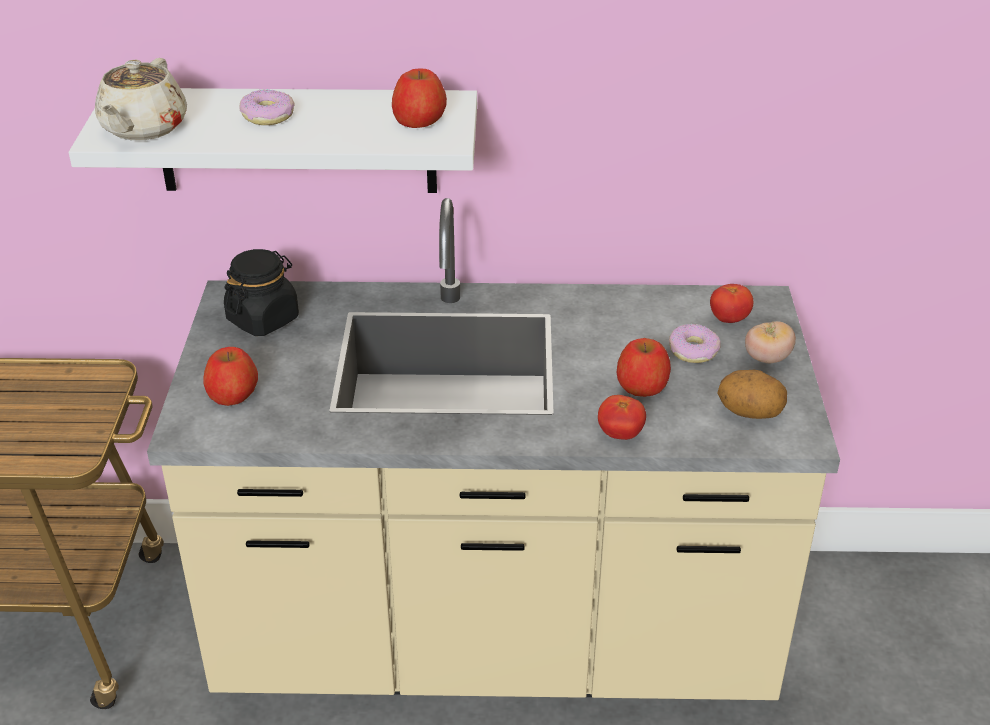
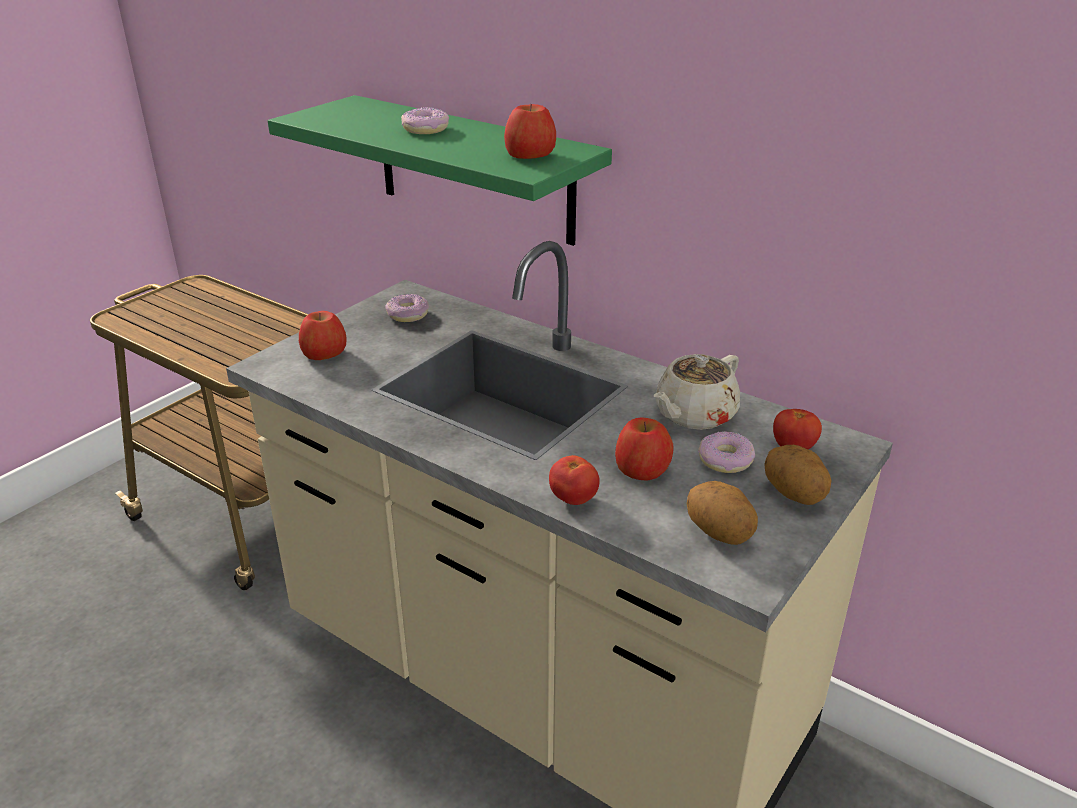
camera: 35 degrees right, 5 degrees down
white shelf [69,88,477,193] -> green shelf [268,95,612,246]
beige teapot [95,58,187,140] -> beige teapot moved to [653,354,740,430]
black jar [224,249,299,336] -> donut [385,294,429,322]
tomato [745,321,796,363] -> potato [764,445,832,505]

